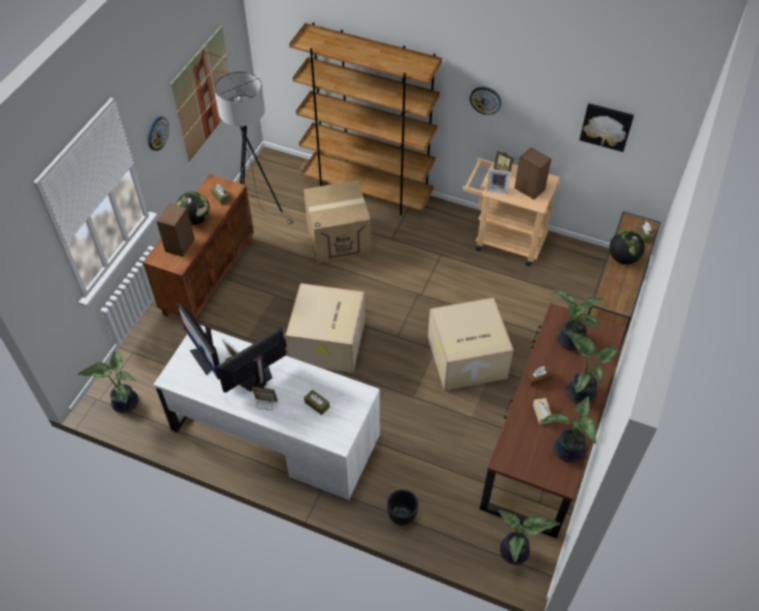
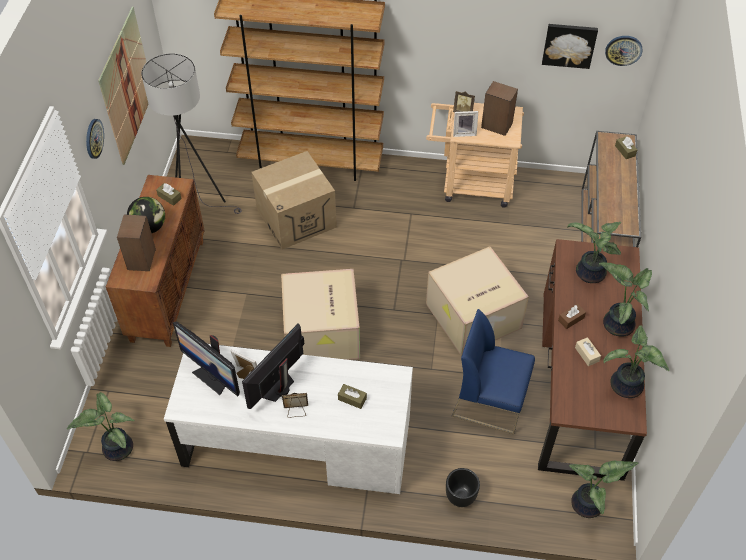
camera: 15 degrees left, 0 degrees up
wall clock [470,87,501,115] -> wall clock moved to [605,36,643,66]
globe [609,230,645,265] -> none
none -> blue chair [452,309,535,434]

